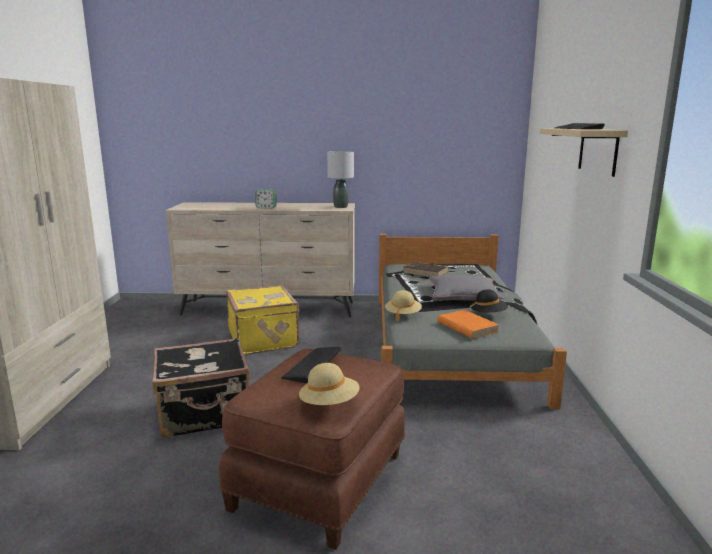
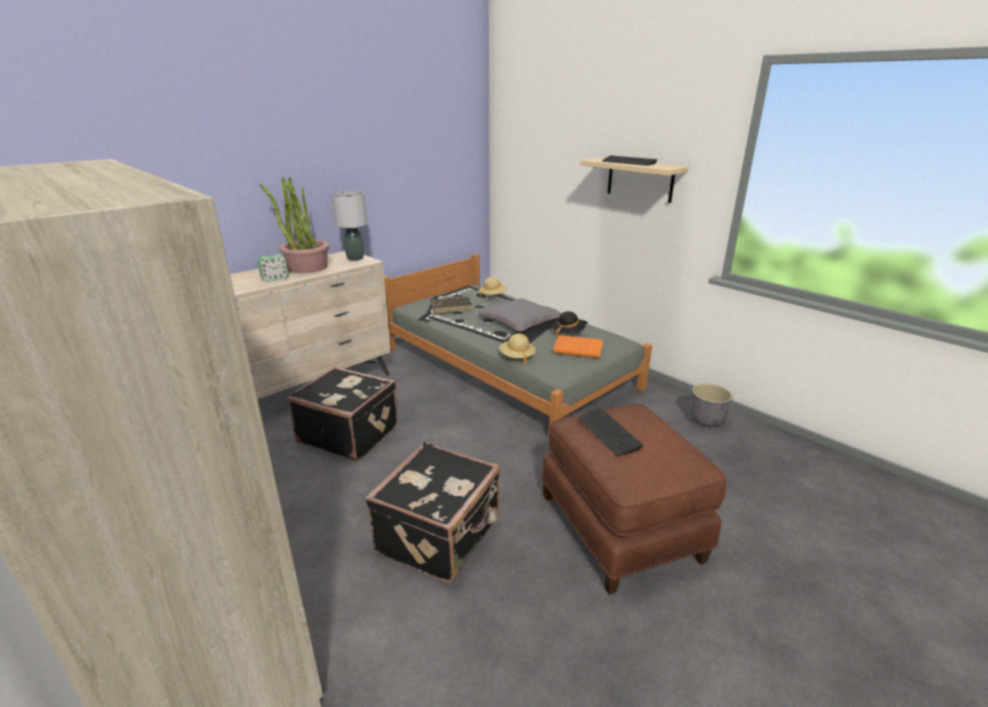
camera: 45 degrees left, 10 degrees up
yellow suitcase [226,285,299,354] -> black suitcase [287,366,398,461]
beige hat [299,363,360,405] -> beige hat moved to [479,277,507,297]
none -> potted plant [260,177,329,273]
none -> grey planter [690,384,733,428]

